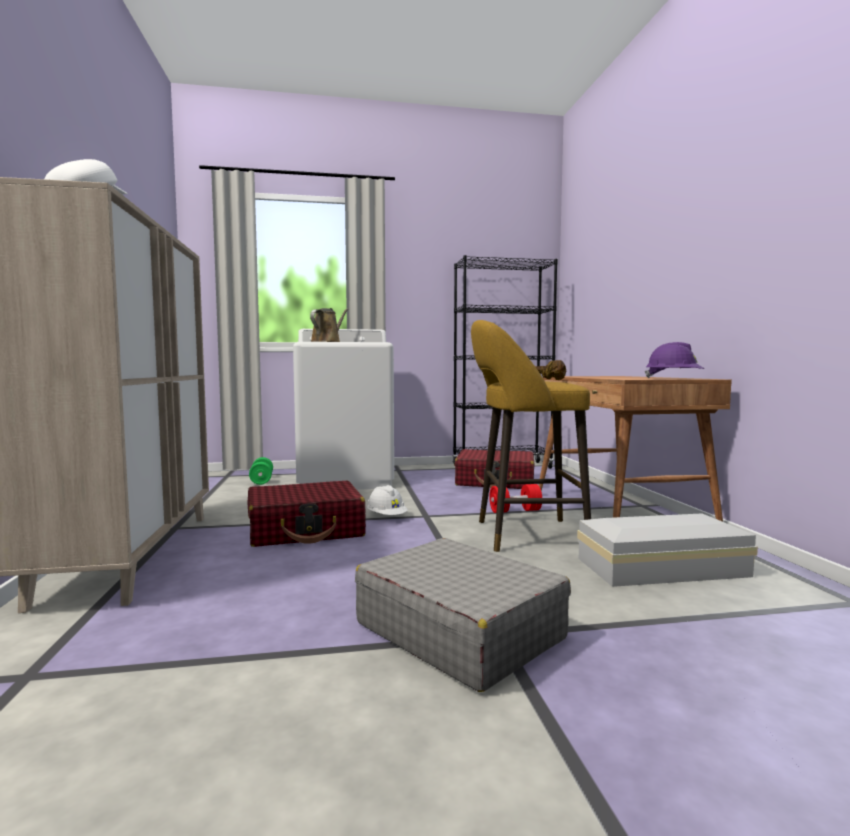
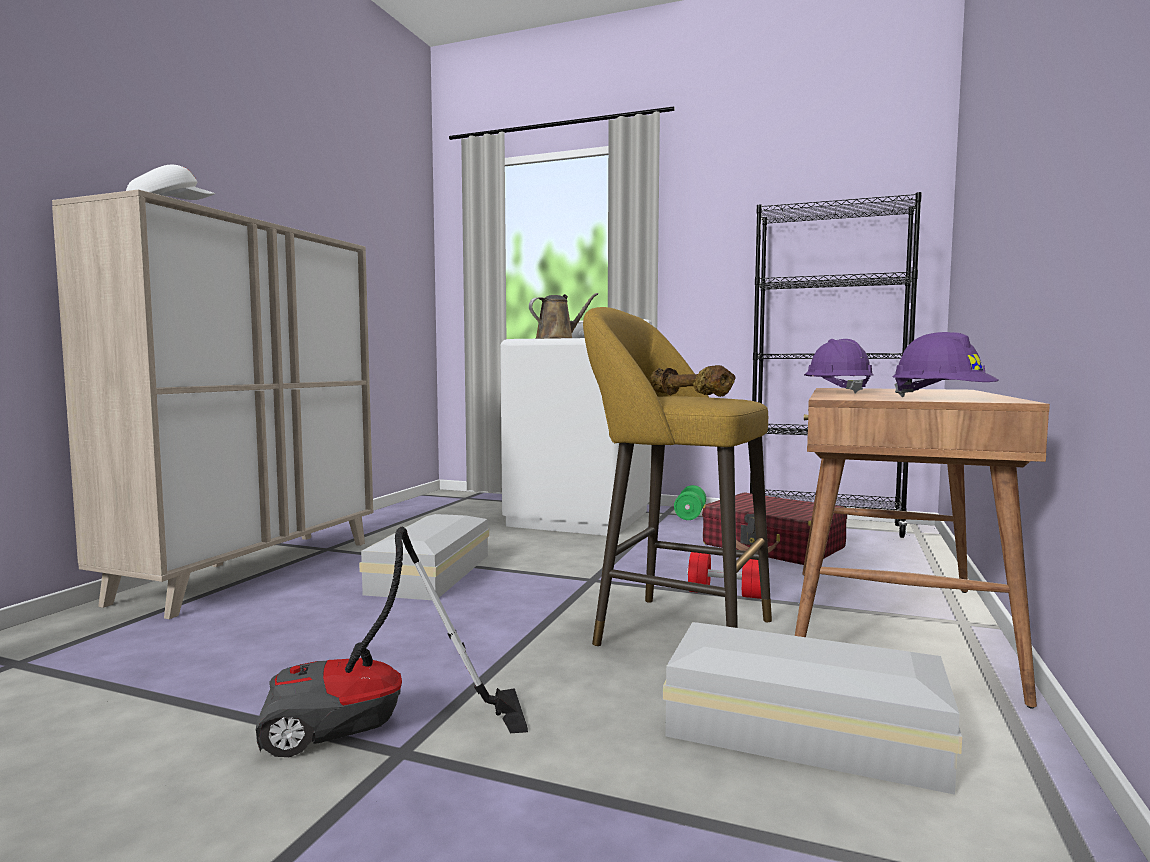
camera: 30 degrees right, 0 degrees up
red suitcase [248,481,366,547] -> white storage box [359,514,489,600]
green dumbbell [249,457,273,485] -> green dumbbell moved to [674,485,706,520]
grey suitcase [355,538,571,692] -> vacuum cleaner [255,527,528,757]
white hard hat [367,485,408,515] -> none
none -> purple hard hat [804,339,873,393]

